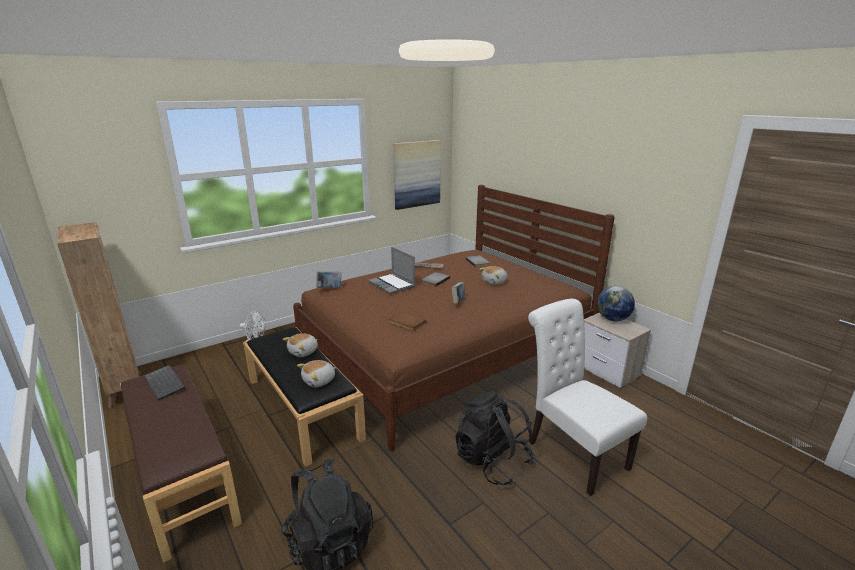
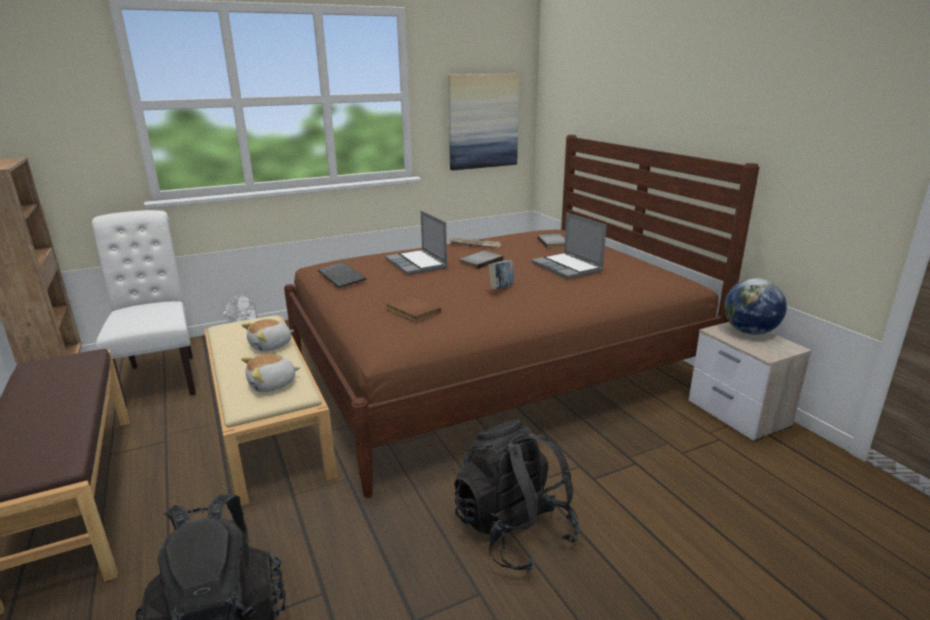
camera: 10 degrees right, 0 degrees up
keyboard [144,365,185,401] -> keyboard moved to [318,262,367,288]
black bench [243,327,366,467] -> beige bench [204,315,337,506]
book [316,272,342,288] -> none
plush toy [479,266,507,285] -> laptop [531,212,607,279]
white chair [528,299,647,496] -> white chair moved to [92,210,196,408]

